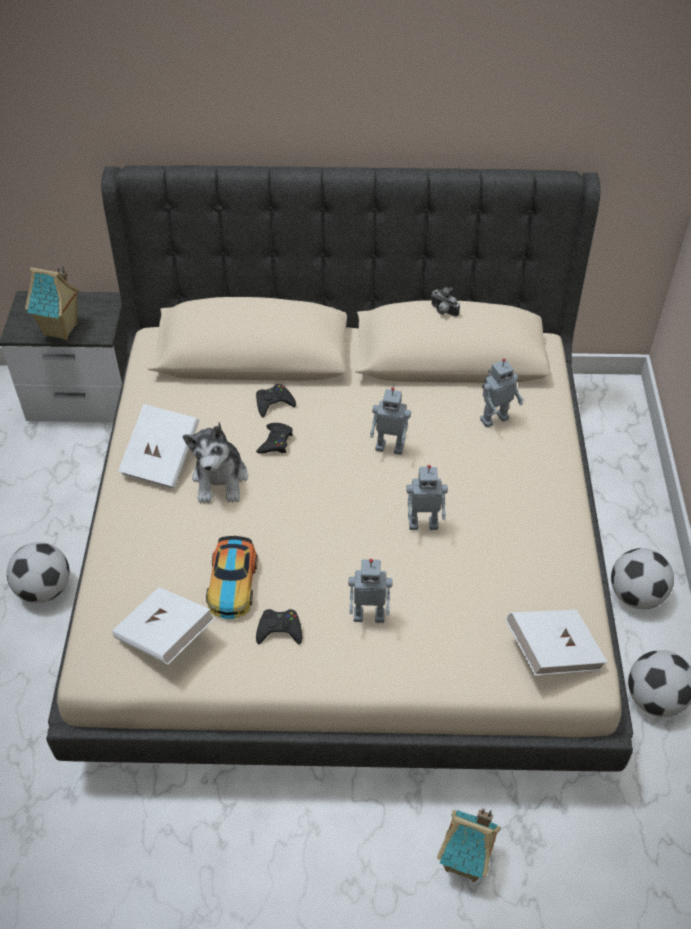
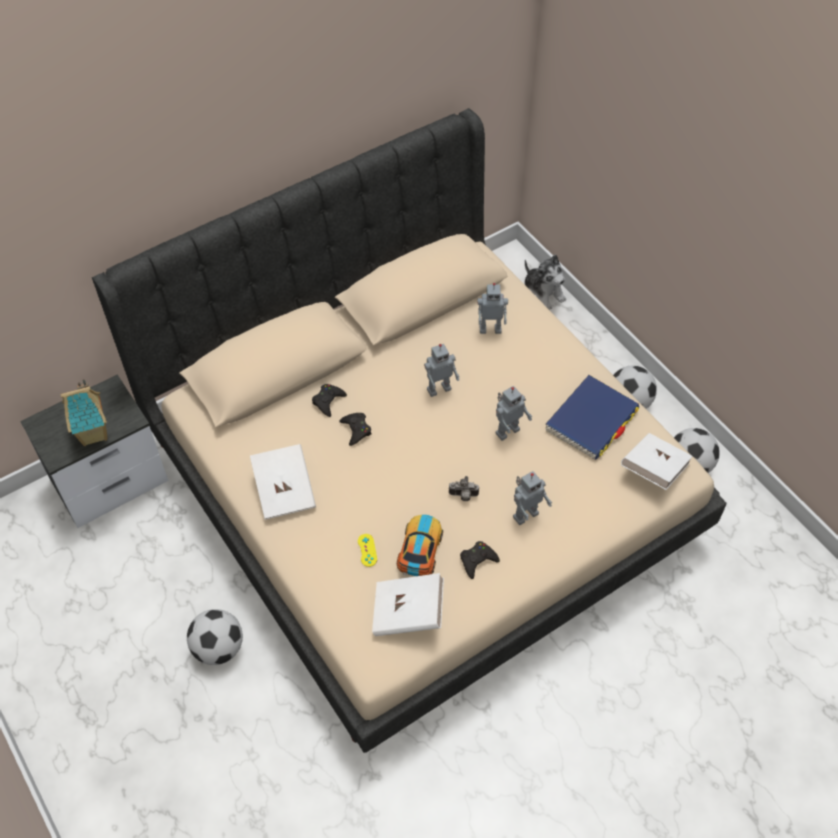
camera: 35 degrees left, 5 degrees up
plush toy [183,422,248,503] -> plush toy moved to [524,255,566,310]
toy car [206,536,258,619] -> toy car turned 135 degrees counterclockwise [397,515,443,576]
camera [431,287,460,317] -> camera moved to [448,476,479,501]
toy house [437,809,501,882] -> none
toy robot [480,358,523,428] -> toy robot turned 60 degrees clockwise [477,283,508,334]
none -> yellow game controller [358,534,377,567]
none -> blue book [545,375,639,460]

